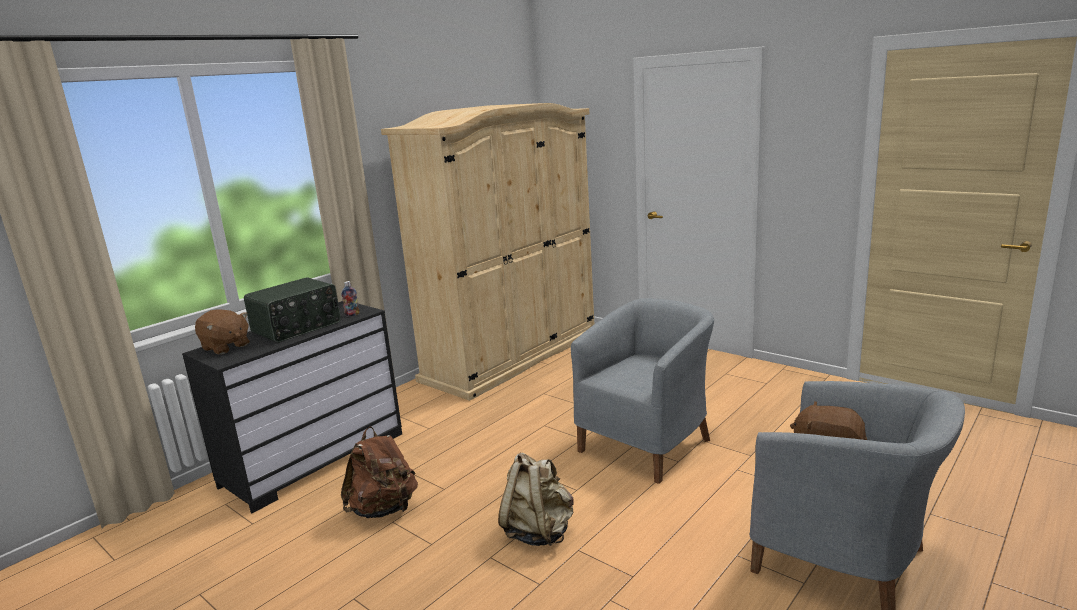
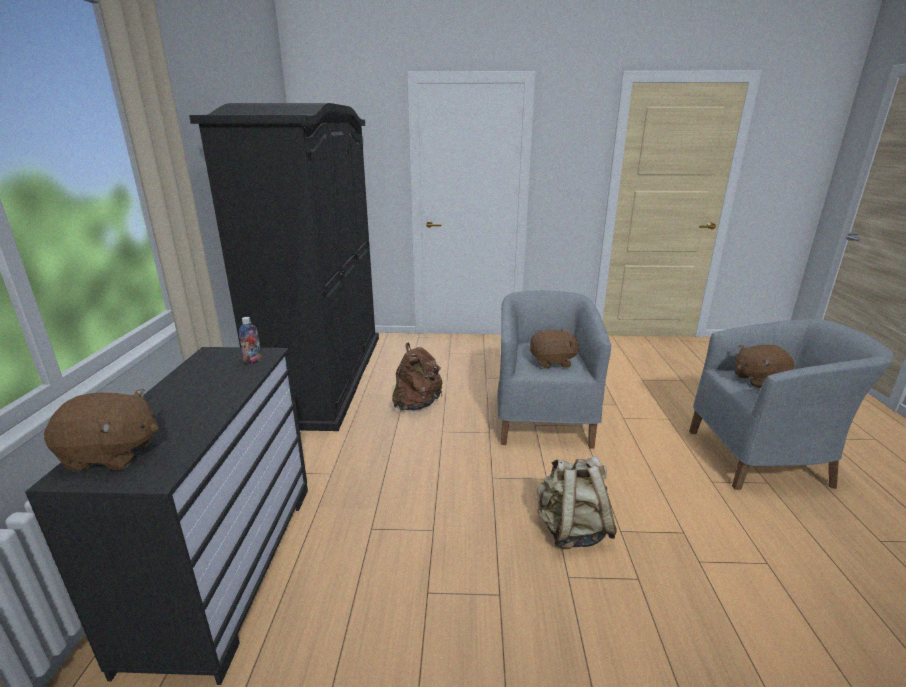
camera: 40 degrees left, 5 degrees up
radio [244,277,341,343] -> none
brown backpack [341,427,418,518] -> brown backpack moved to [392,343,443,410]
beige wardrobe [381,103,594,401] -> black wardrobe [189,103,379,431]
none -> brown plush toy [530,328,580,369]

